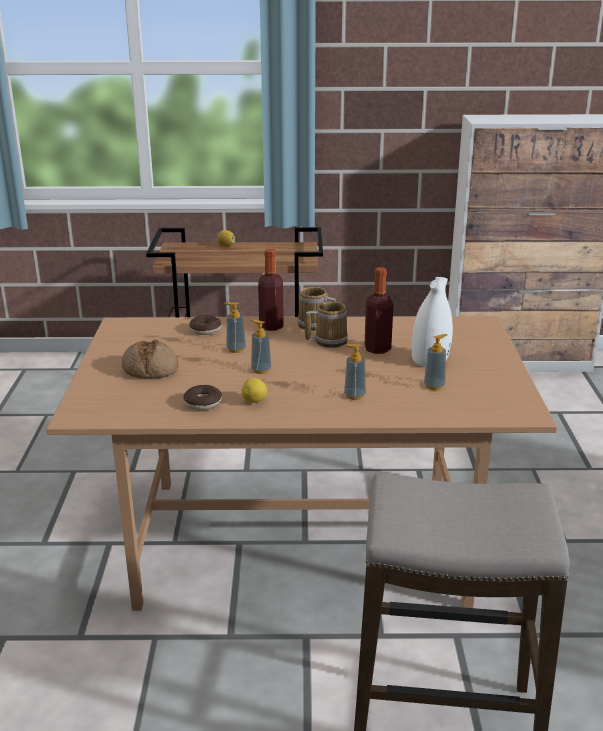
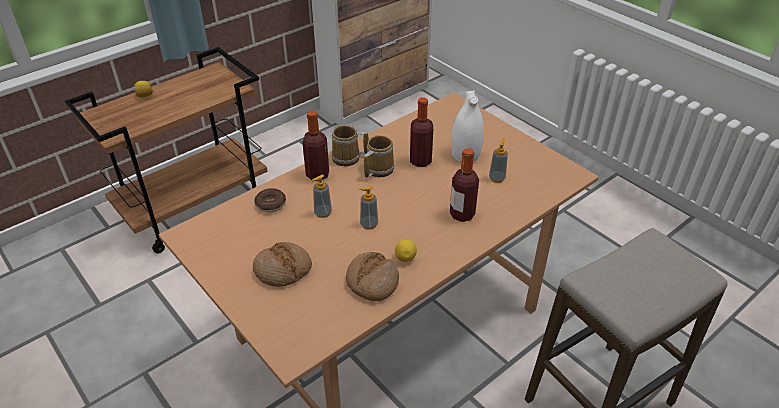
camera: 40 degrees left, 15 degrees up
donut [183,385,222,410] -> bread [346,252,399,301]
soap dispenser [344,344,366,400] -> bottle [450,148,479,222]

